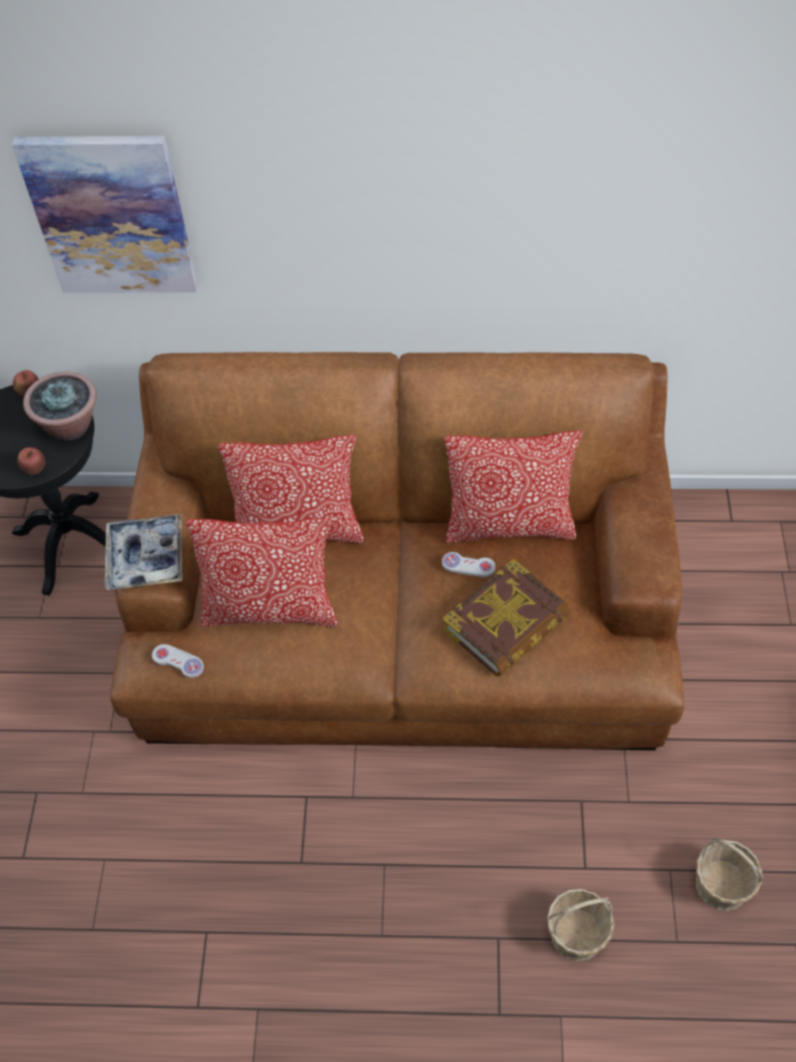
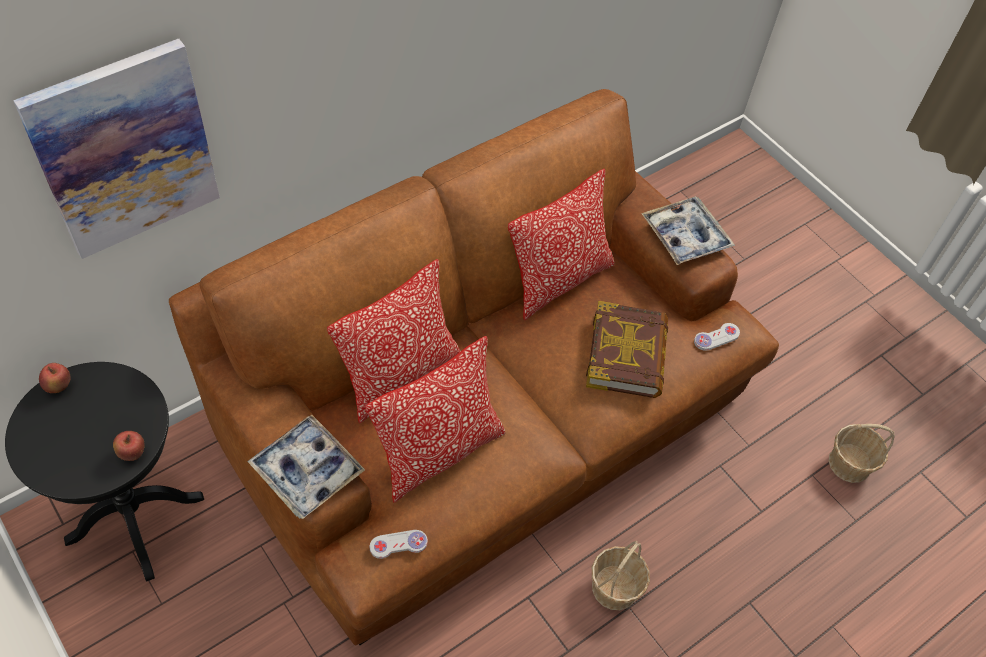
camera: 45 degrees left, 0 degrees up
potted plant [23,371,97,441] -> none
white game controller [442,552,496,577] -> white game controller moved to [694,323,740,350]
basket [547,889,614,961] -> basket moved to [592,541,650,610]
none -> tray [641,196,735,265]

